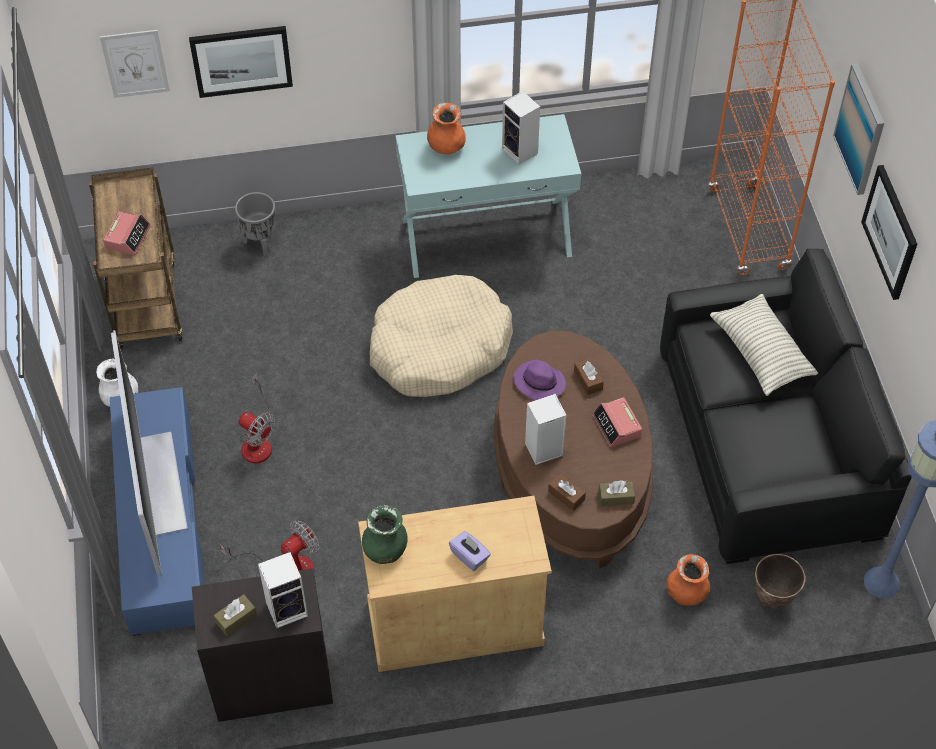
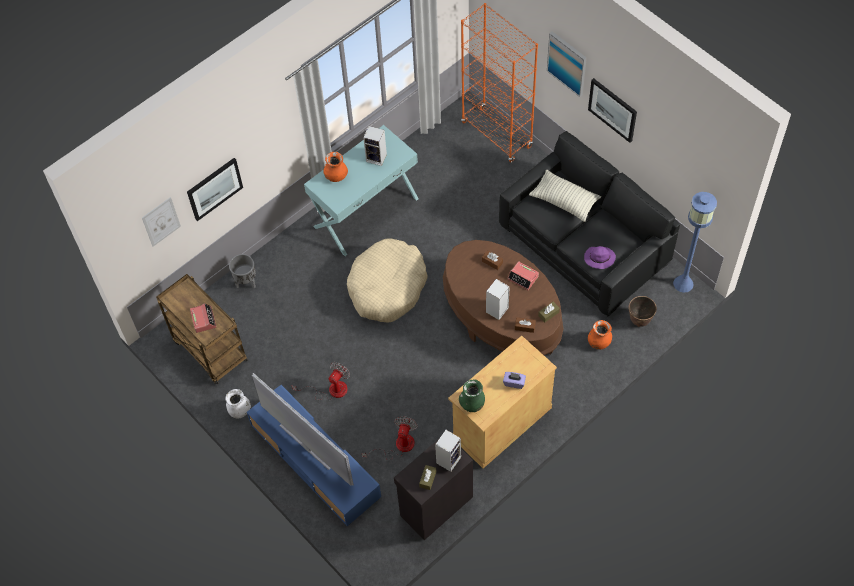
camera: 30 degrees left, 5 degrees up
fan [239,373,275,463] -> fan turned 60 degrees counterclockwise [292,362,350,400]
purple hat [513,360,566,400] -> purple hat moved to [584,246,616,269]

